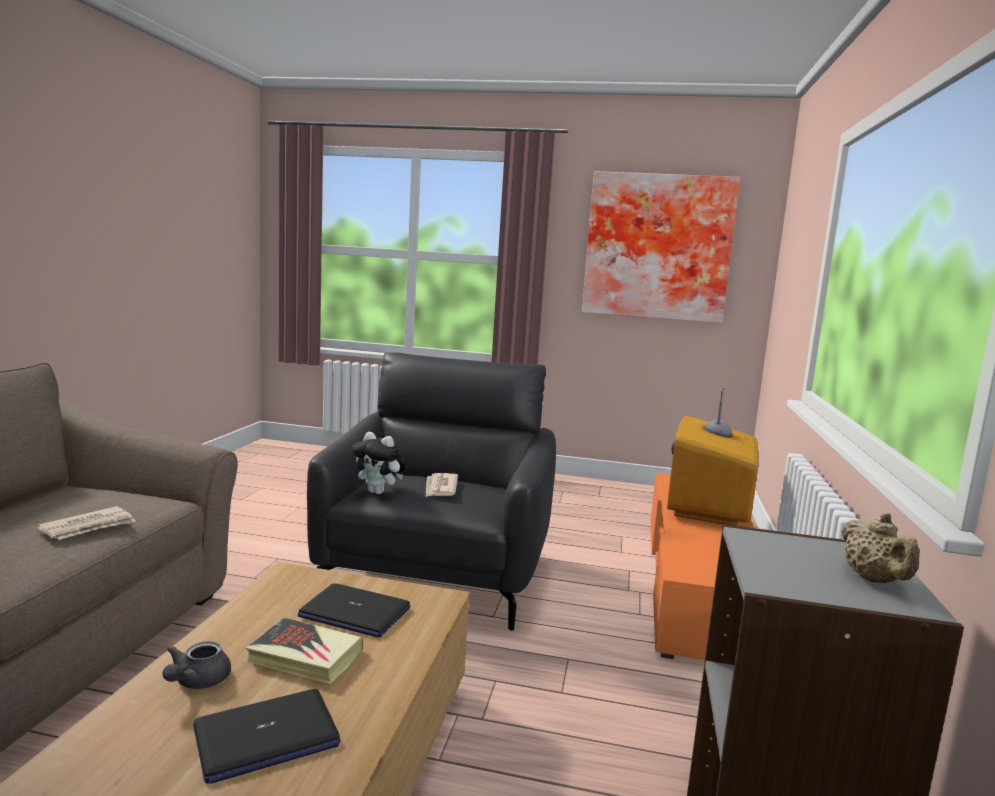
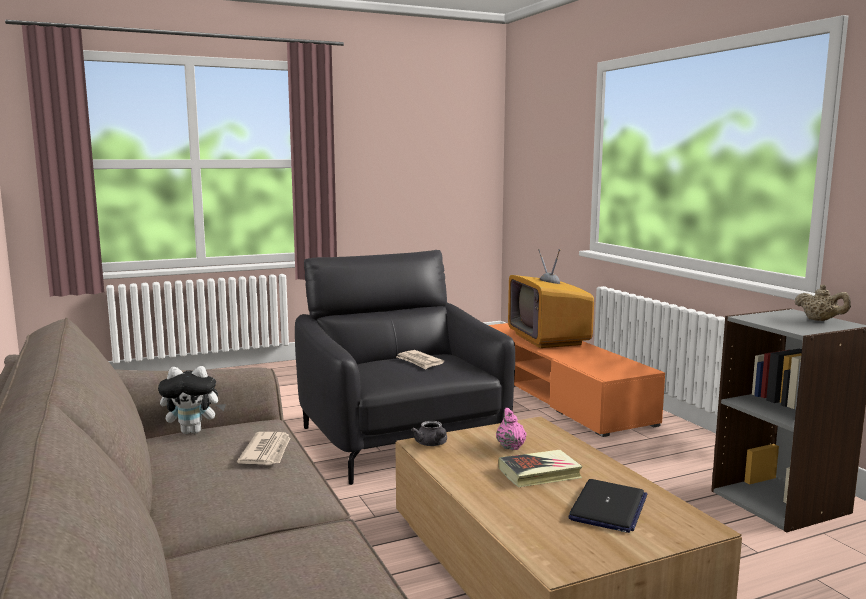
camera: 35 degrees left, 0 degrees up
grey teapot [162,641,231,689] -> grey teapot moved to [411,421,447,446]
laptop [298,583,410,637] -> pink teapot [496,408,527,450]
plush toy [352,432,406,494] -> plush toy moved to [158,366,226,434]
picture [582,171,740,323] -> none

